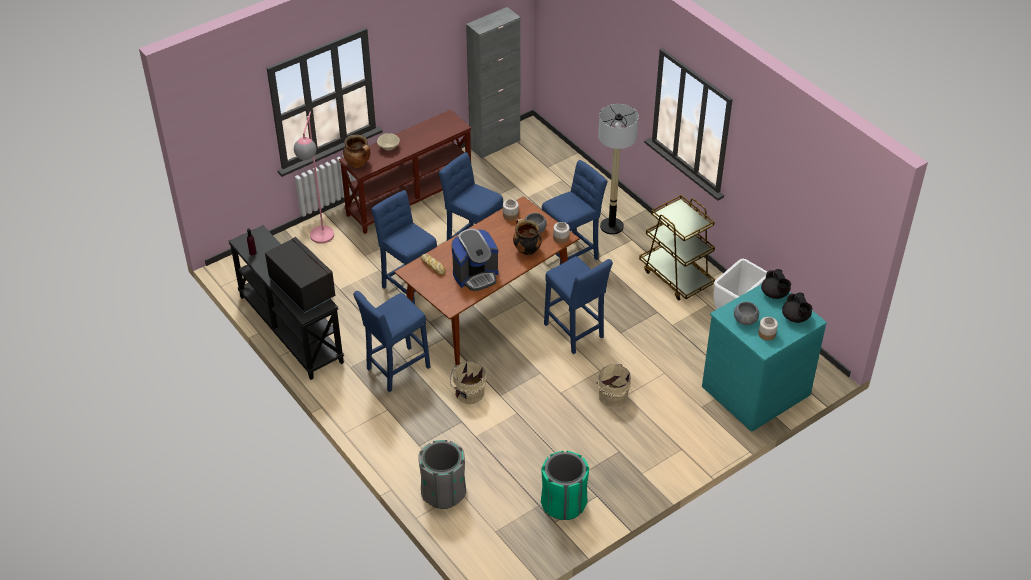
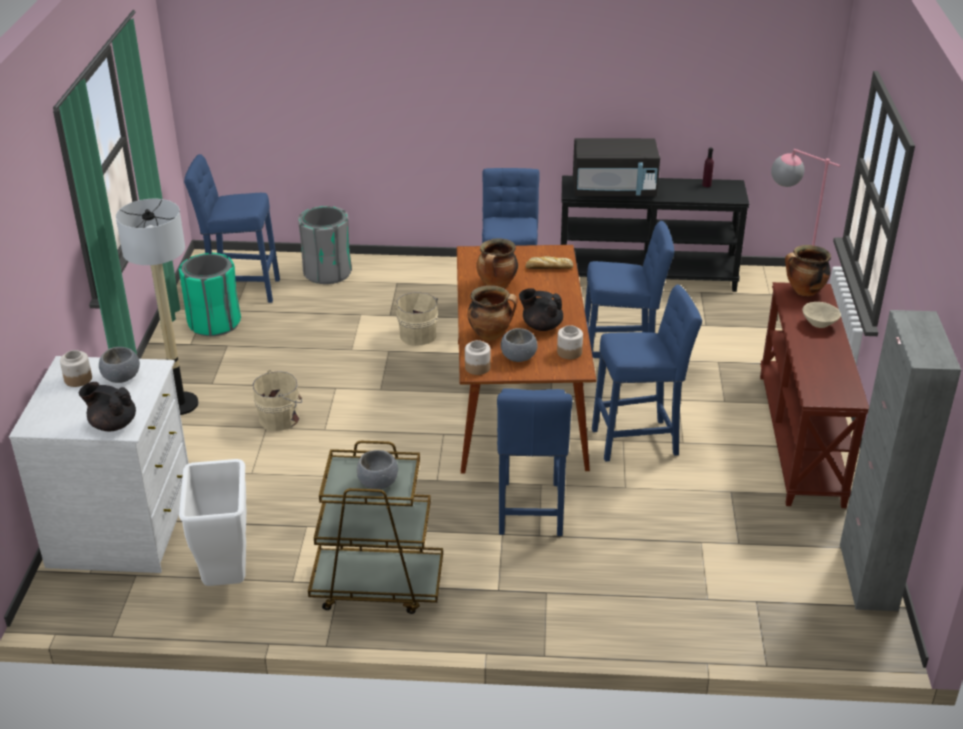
camera: 130 degrees right, 10 degrees down
coffee machine [452,229,498,291] -> cooking pot [476,239,518,288]
blue stool [544,256,613,354] -> blue stool moved to [184,154,280,303]
floor lamp [598,104,639,235] -> floor lamp moved to [116,199,199,415]
turquoise dresser [702,284,827,432] -> white dresser [9,356,189,573]
black teapot [782,292,812,323] -> black teapot moved to [519,288,563,331]
none -> grey bowl [357,450,398,489]

